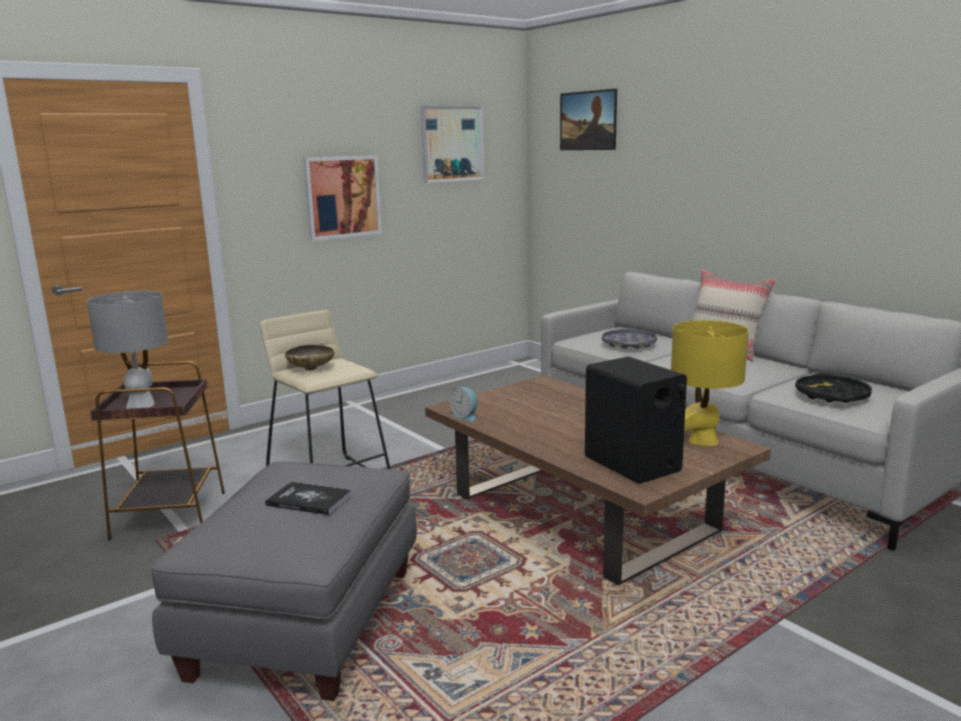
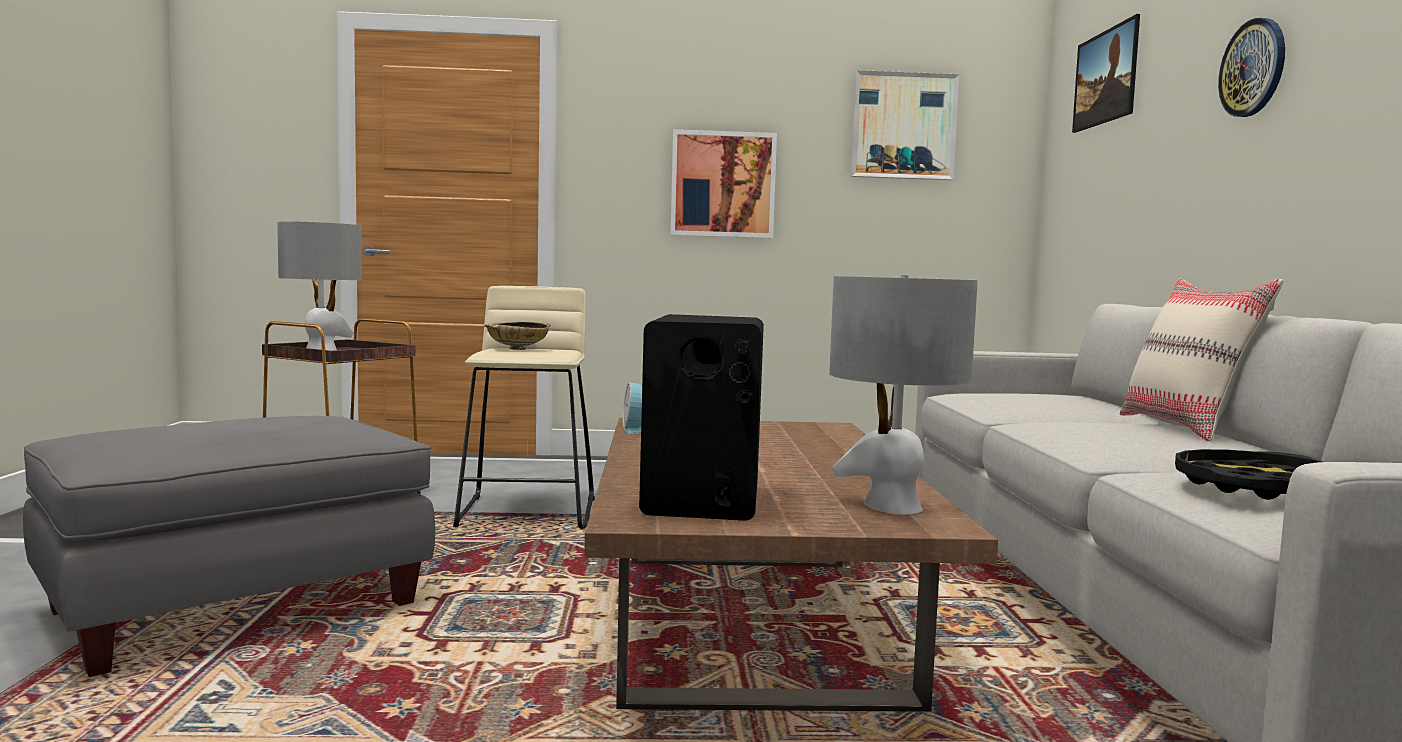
camera: 35 degrees right, 10 degrees down
book [265,482,352,515] -> none
grey tray [602,328,657,349] -> none
yellow table lamp [671,320,749,446] -> grey table lamp [829,275,978,515]
none -> wall clock [1218,18,1285,117]

